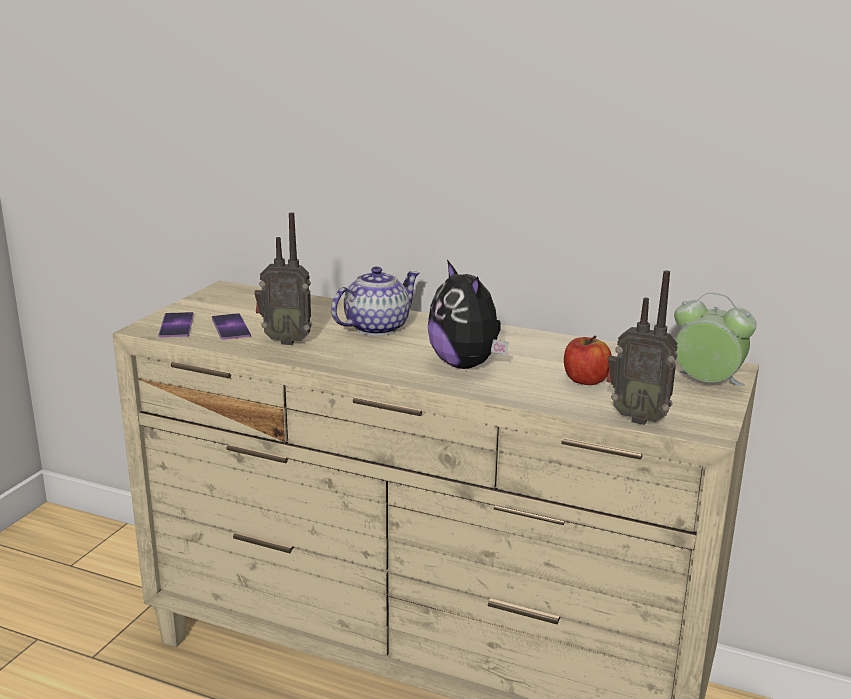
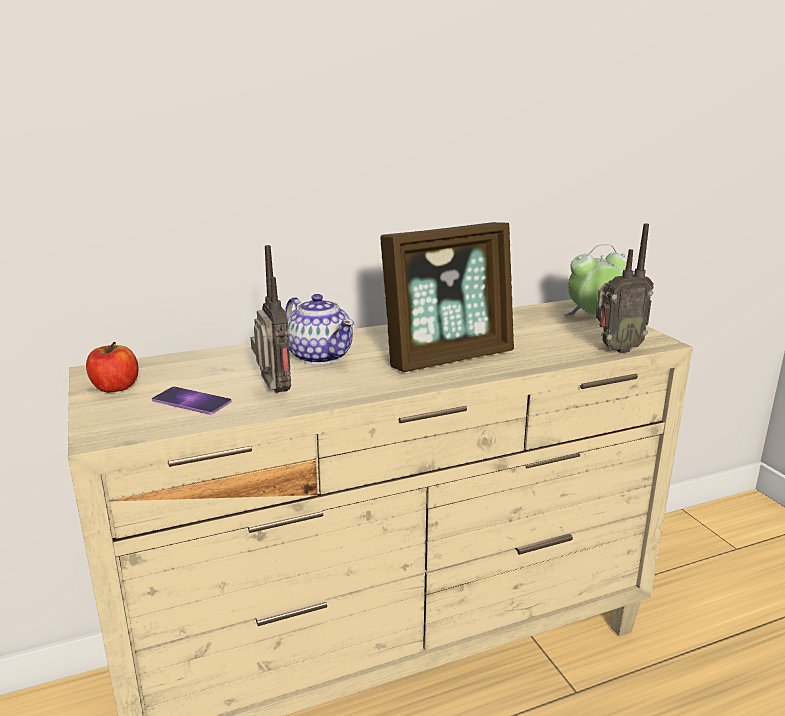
camera: 45 degrees left, 0 degrees up
phone [158,312,194,338] -> none
radio [255,212,312,345] -> radio turned 75 degrees counterclockwise [251,245,291,393]
teapot [331,266,419,336] -> teapot turned 135 degrees clockwise [285,294,354,365]
plush toy [428,260,508,369] -> picture frame [381,222,514,372]
apple [564,336,612,385] -> apple moved to [86,342,138,392]

